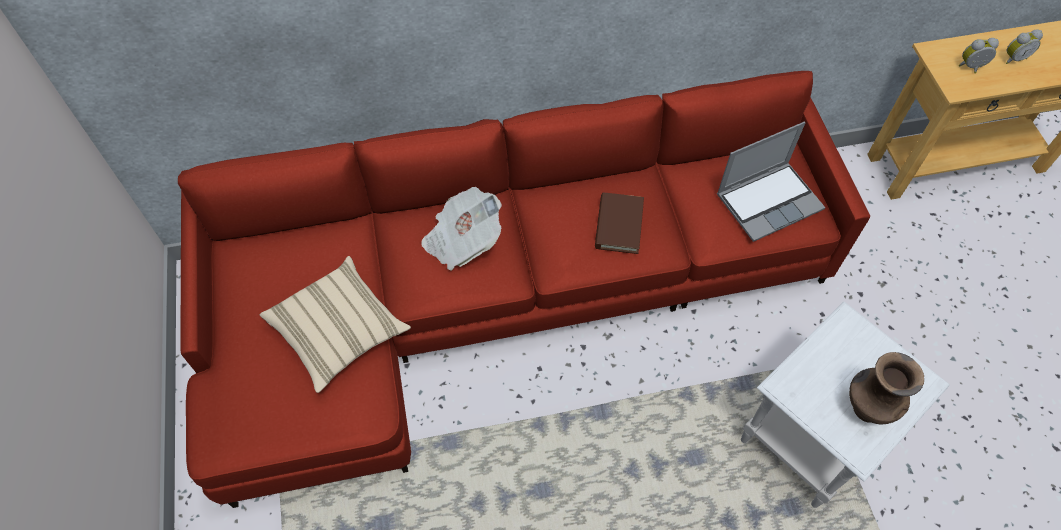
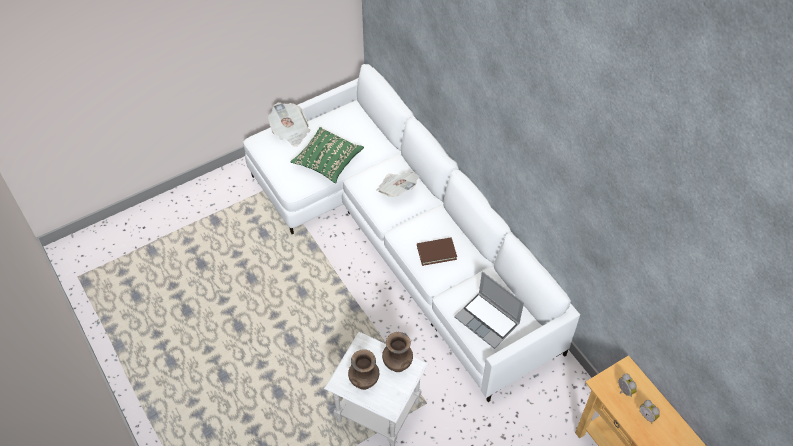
camera: 70 degrees right, 5 degrees down
red sofa [178,71,870,508] -> white sofa [243,64,580,402]
beige pillow [260,256,411,393] -> green pillow [290,127,364,183]
none -> newspaper [268,102,311,147]
none -> brown vase [382,332,413,372]

